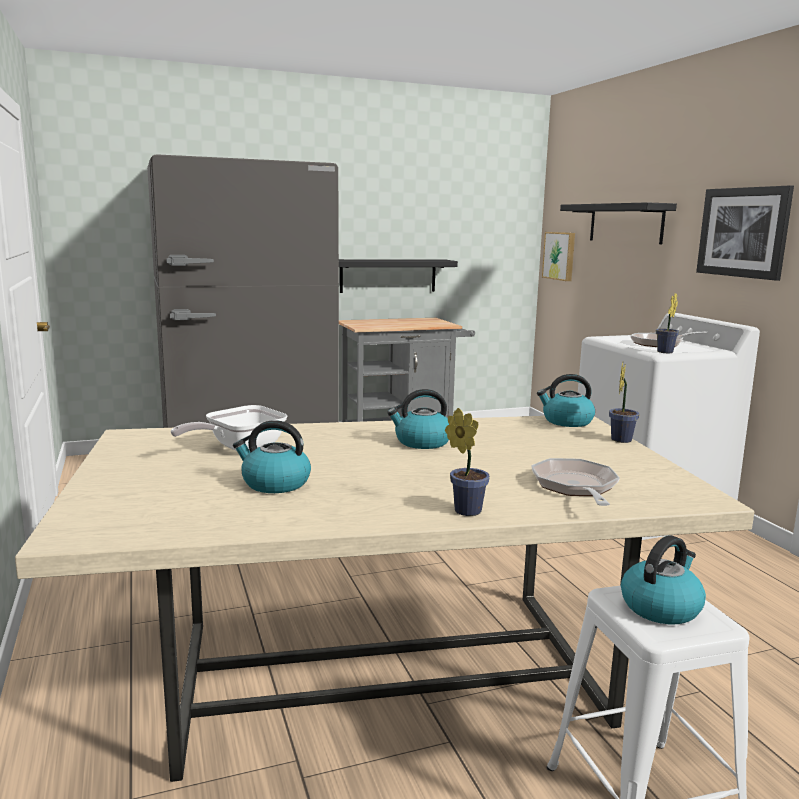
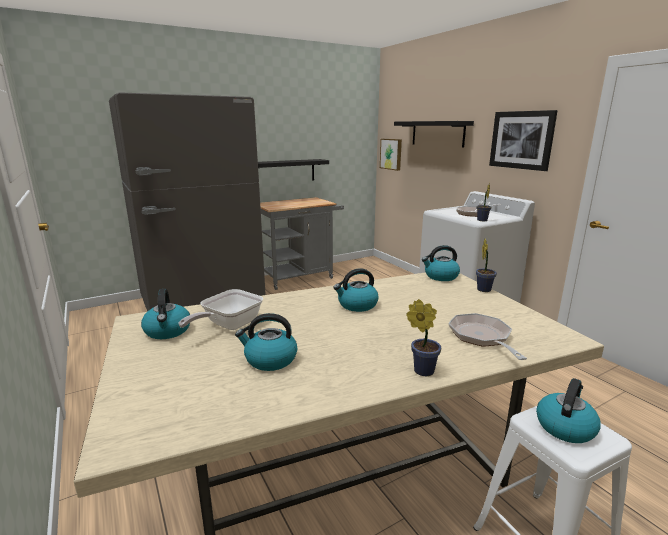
camera: 10 degrees left, 5 degrees up
none -> kettle [141,289,190,339]

